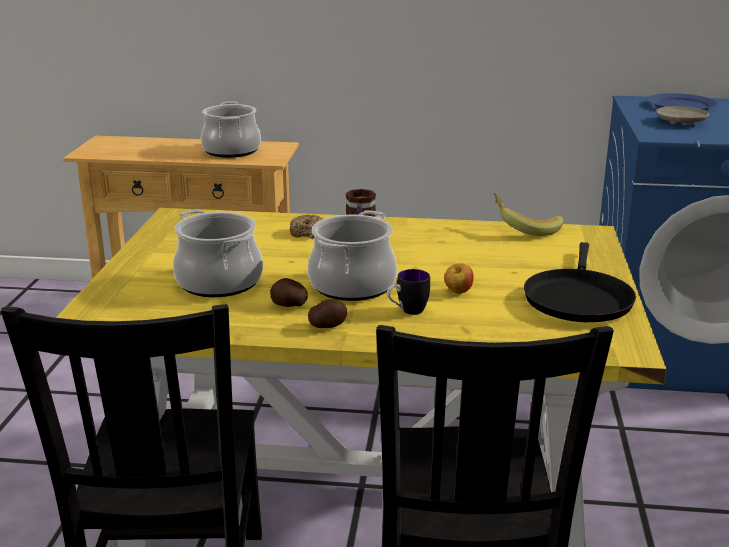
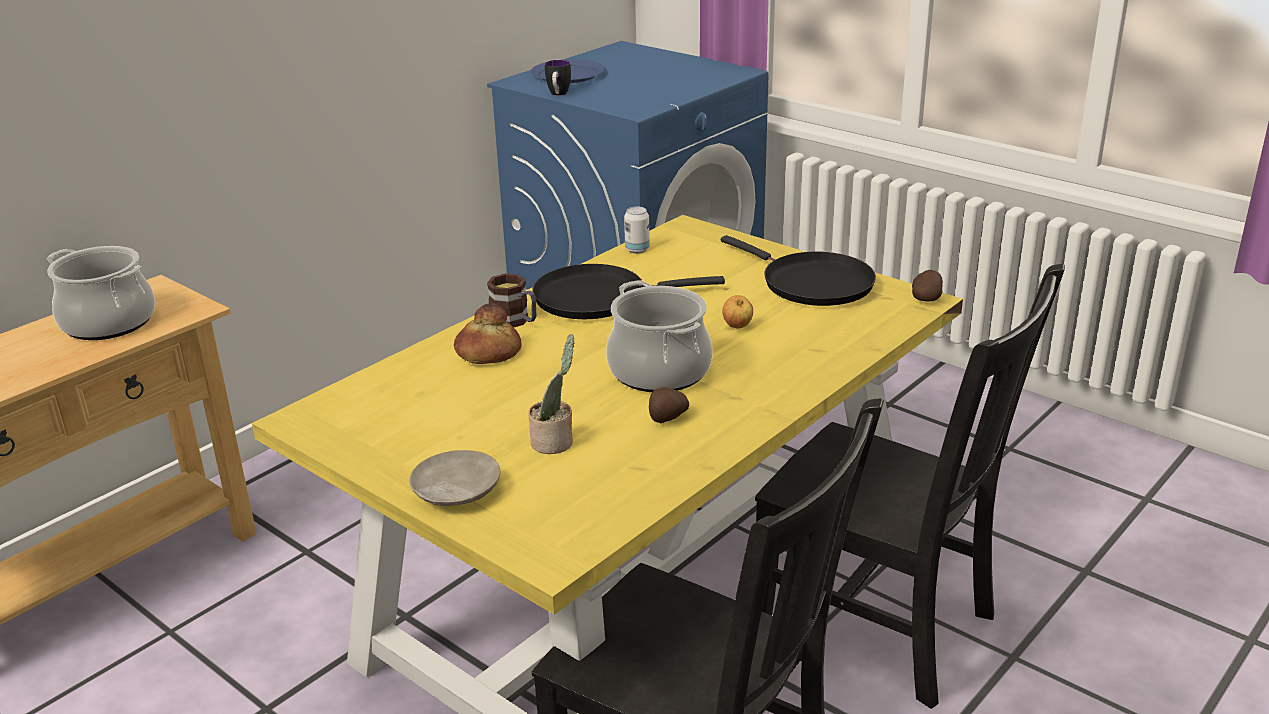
camera: 55 degrees left, 5 degrees up
cooking pot [173,209,263,297] -> potted plant [528,334,574,454]
donut [289,214,323,239] -> bread [454,303,522,364]
potato [308,299,347,328] -> potato moved to [912,270,943,302]
mug [387,269,430,315] -> mug moved to [545,60,571,95]
banana [494,193,564,236] -> can [624,207,650,254]
beige plate [657,106,709,125] -> beige plate moved to [410,450,500,506]
none -> black frying pan [532,264,725,319]

